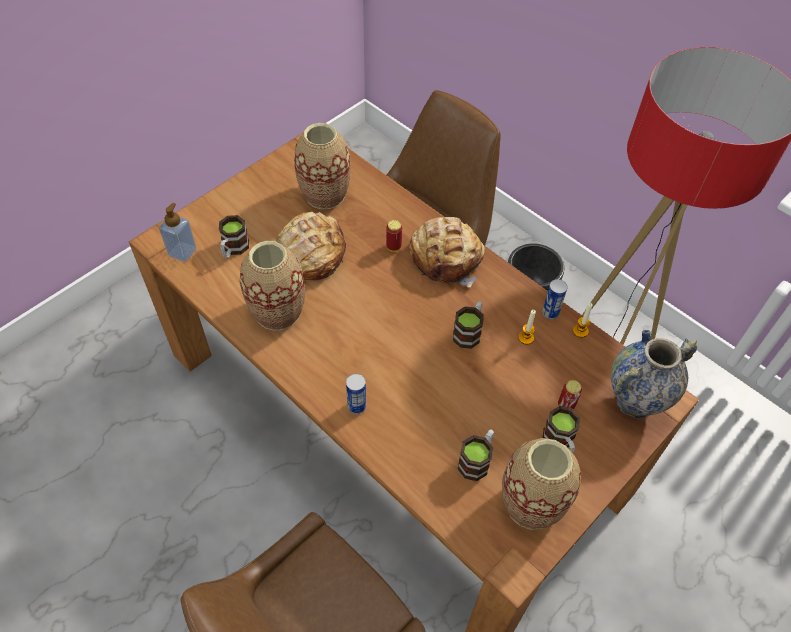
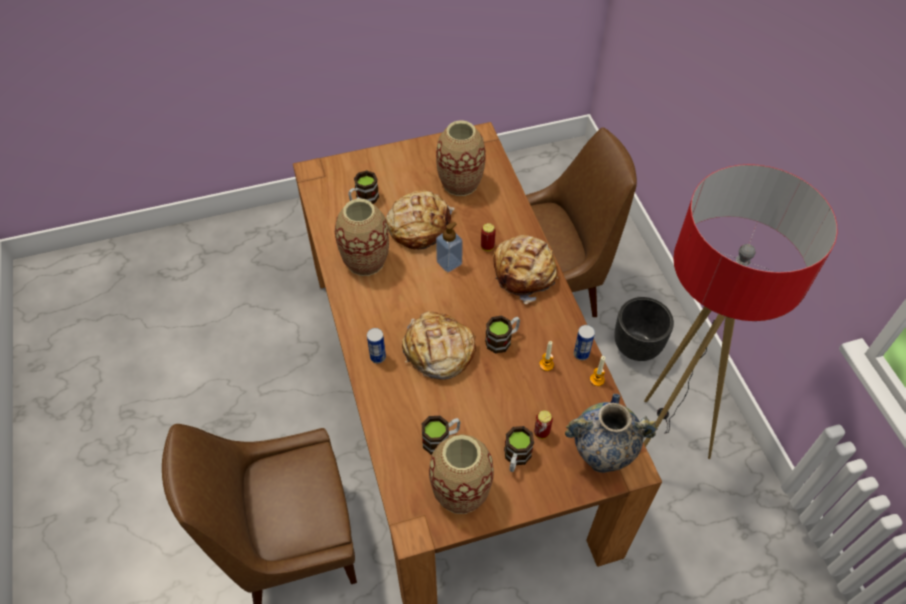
camera: 30 degrees right, 0 degrees up
soap dispenser [159,203,197,262] -> soap dispenser moved to [436,222,463,272]
none -> bread [402,311,476,380]

